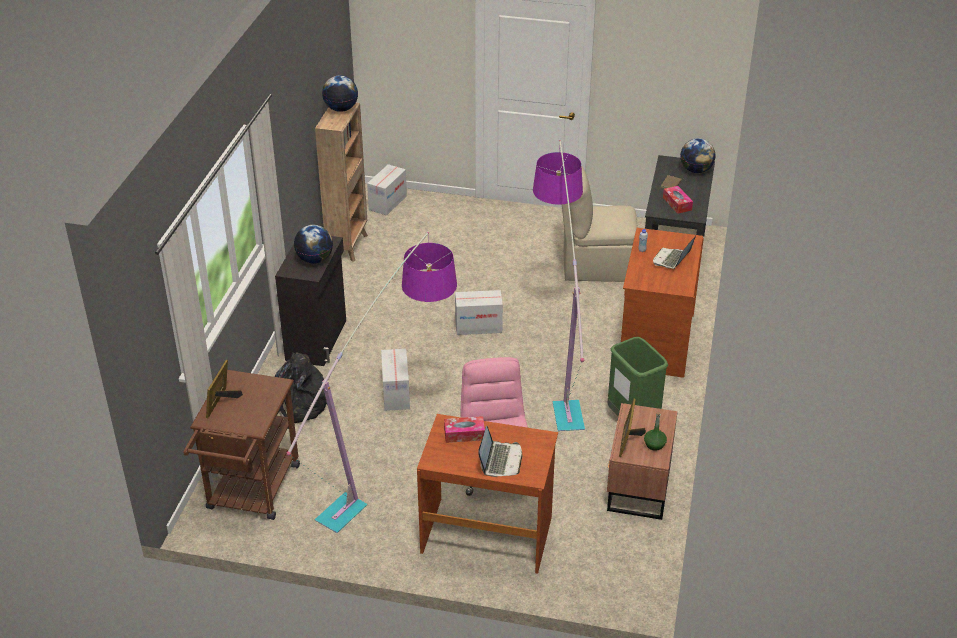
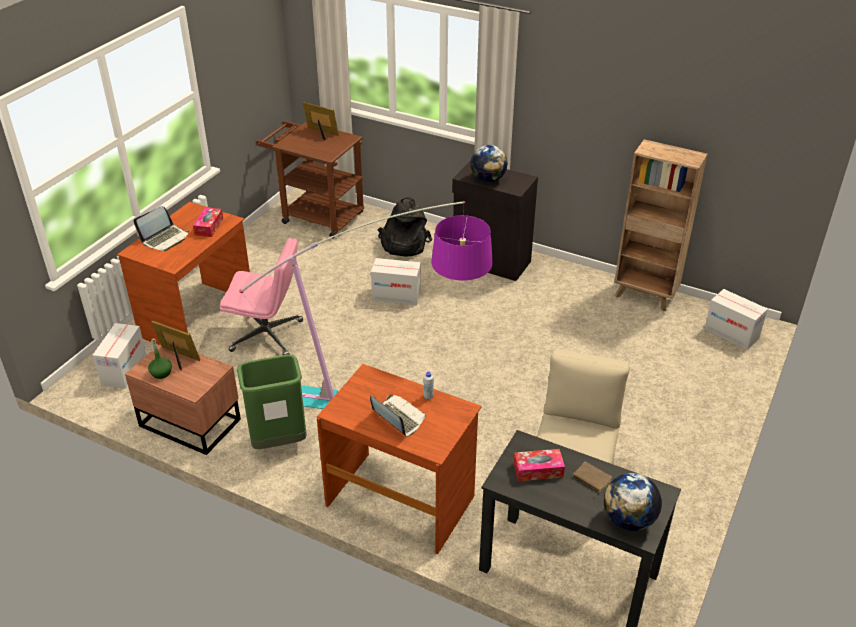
camera: 105 degrees right, 0 degrees up
floor lamp [286,232,457,533] -> none
globe [322,75,358,112] -> none
cardboard box [455,290,503,335] -> cardboard box moved to [93,323,146,389]
laptop [478,426,522,477] -> laptop turned 75 degrees counterclockwise [133,206,189,251]

